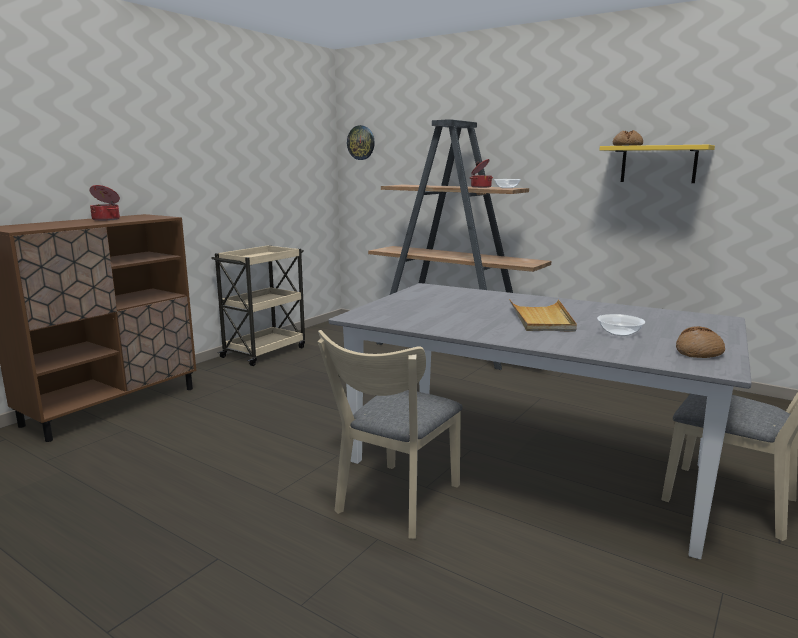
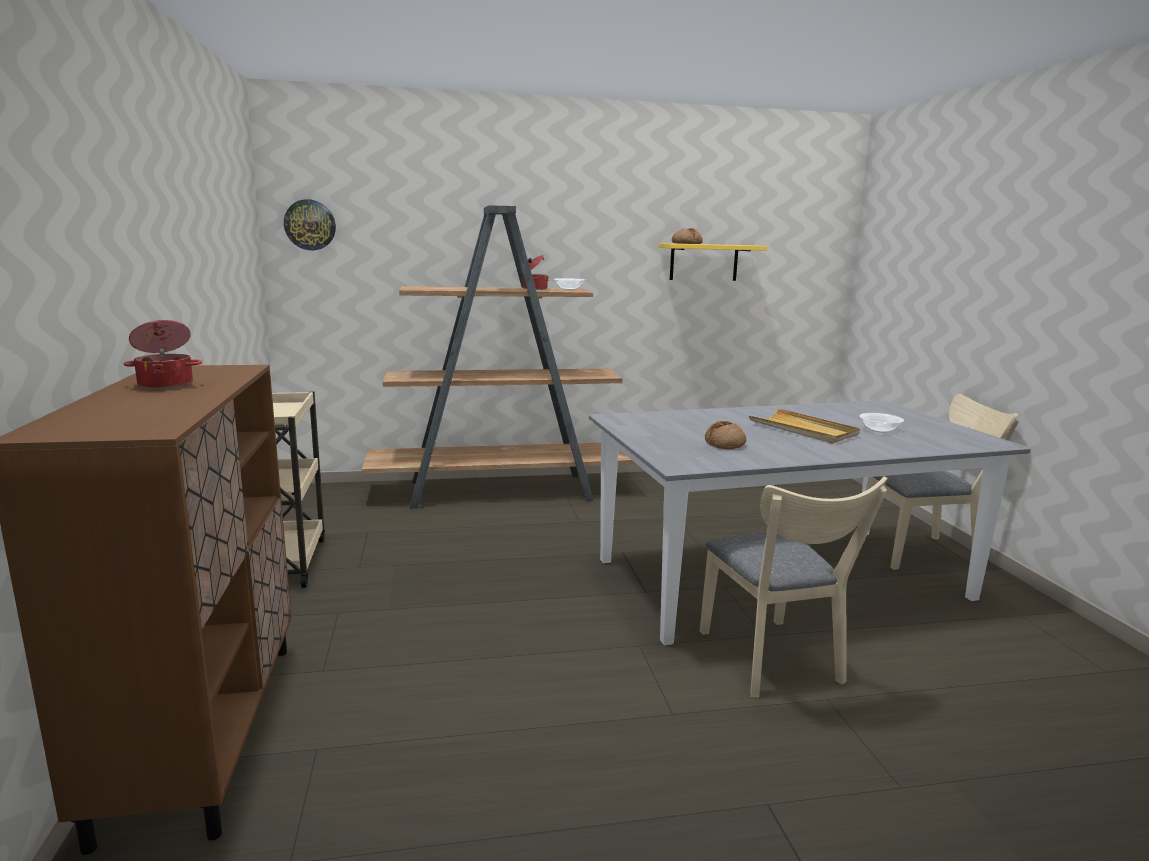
camera: 45 degrees left, 0 degrees up
bread [676,326,725,358] -> bread moved to [705,421,746,450]

